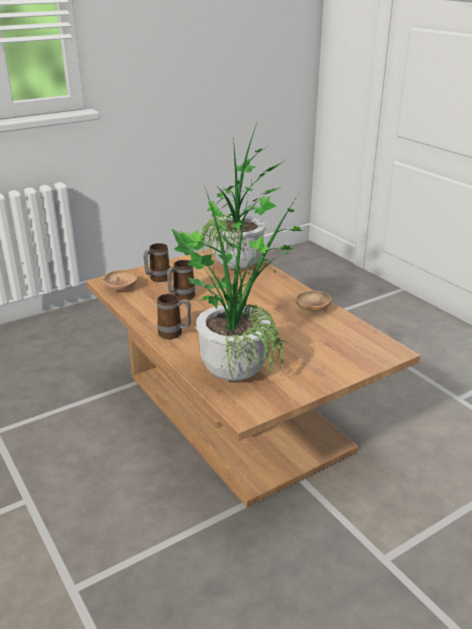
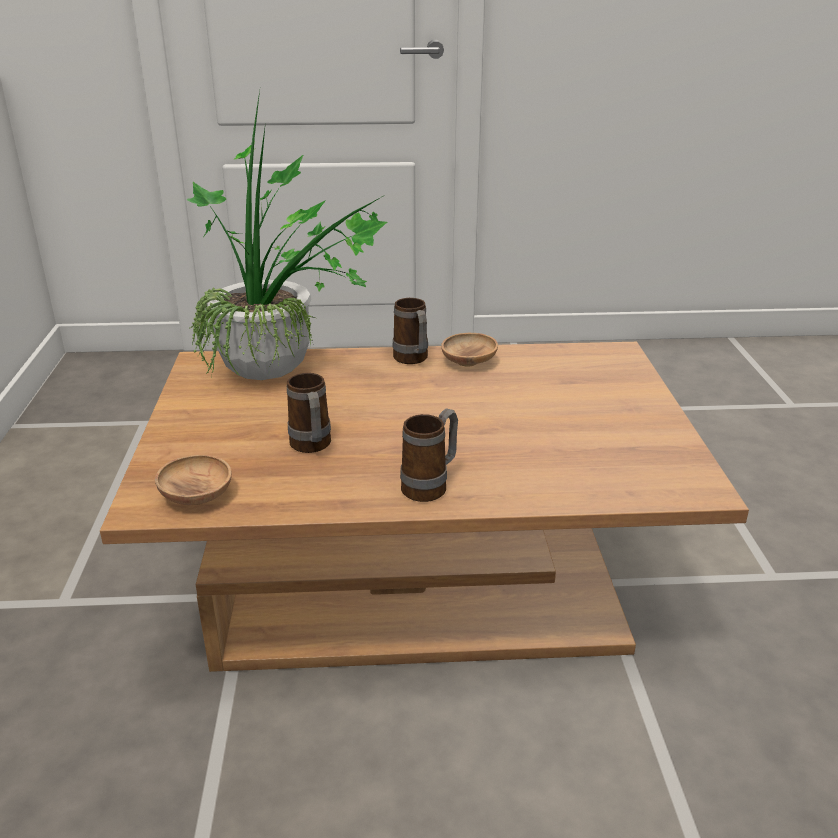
camera: 60 degrees left, 0 degrees up
mug [143,243,170,282] -> mug moved to [393,298,428,364]
potted plant [172,185,303,381] -> none

